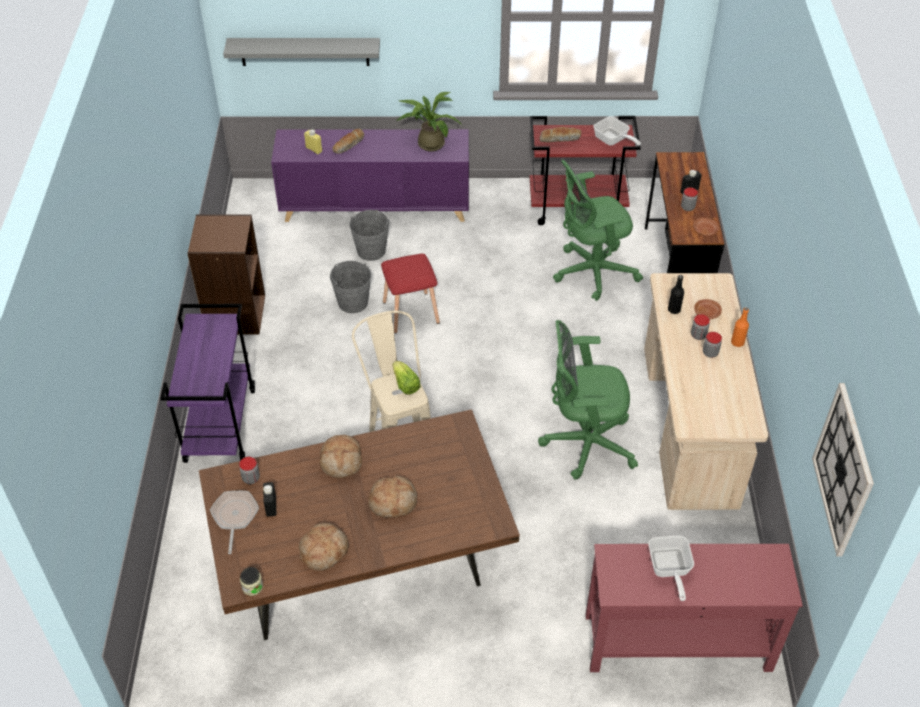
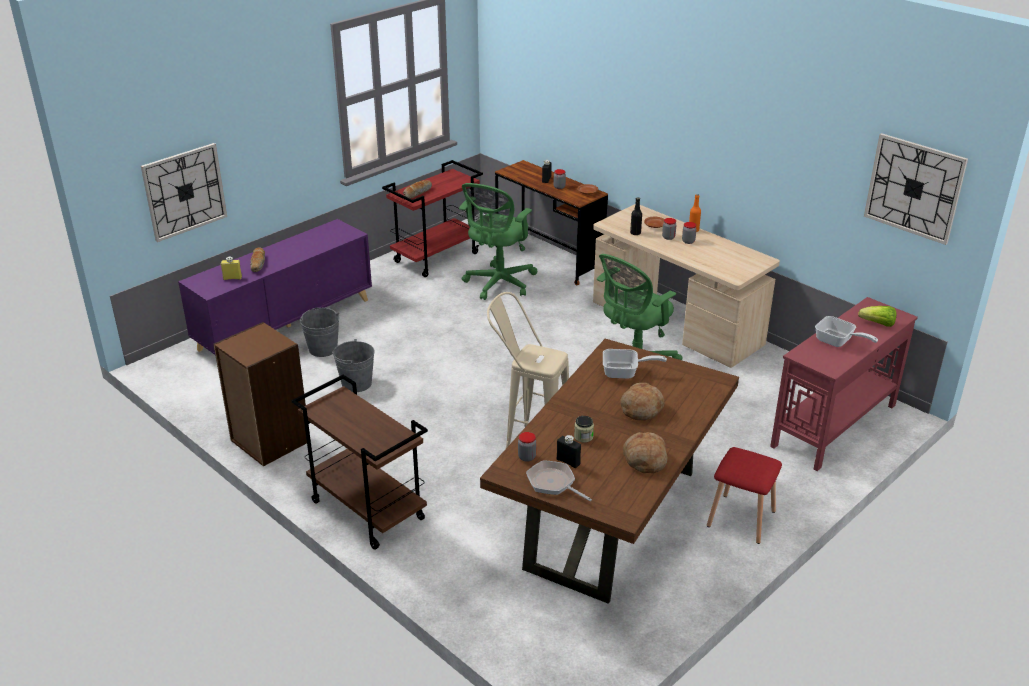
camera: 45 degrees left, 15 degrees down
purple cart [160,304,255,463] -> brown cart [292,375,428,550]
grey shelf [223,38,380,66] -> wall clock [141,143,227,242]
jar [240,567,263,596] -> jar moved to [574,416,594,443]
bread [320,435,362,479] -> none
red stool [381,254,440,333] -> red stool moved to [707,447,782,544]
lettuce [393,361,421,395] -> lettuce moved to [858,306,896,327]
potted plant [397,92,463,151] -> none
frying pan [593,116,641,146] -> frying pan moved to [603,349,667,379]

